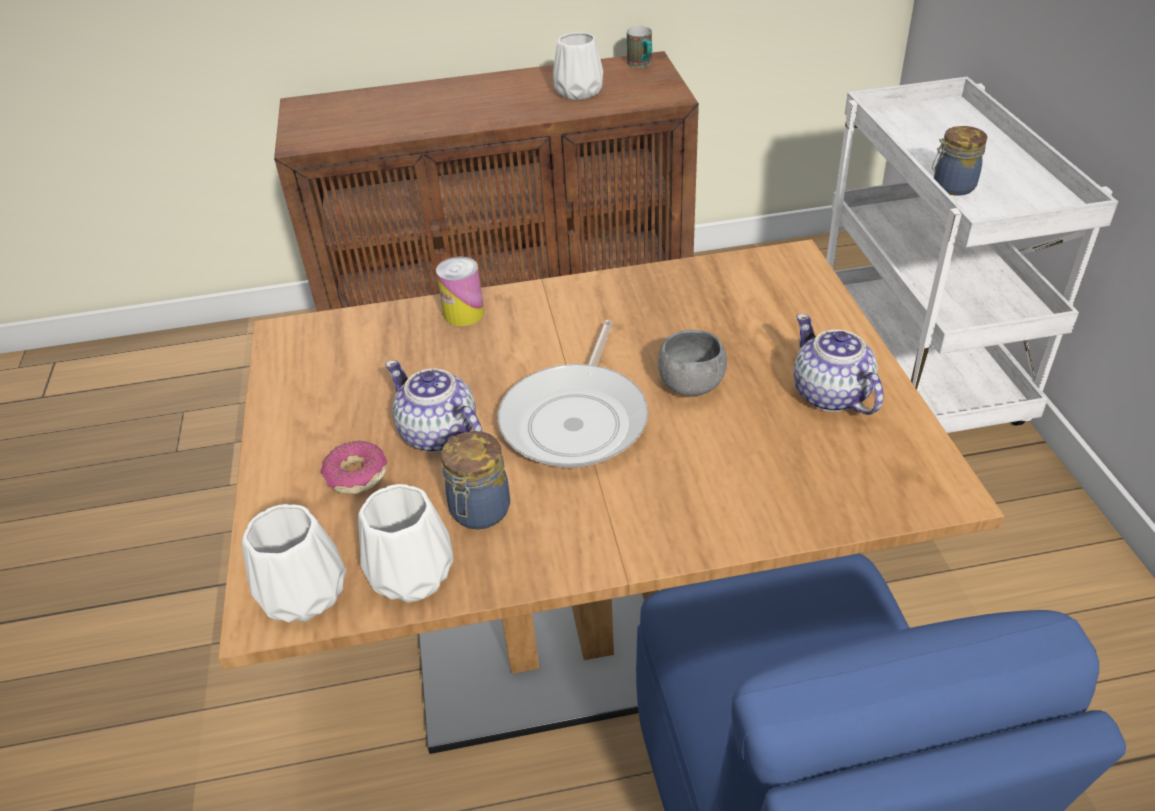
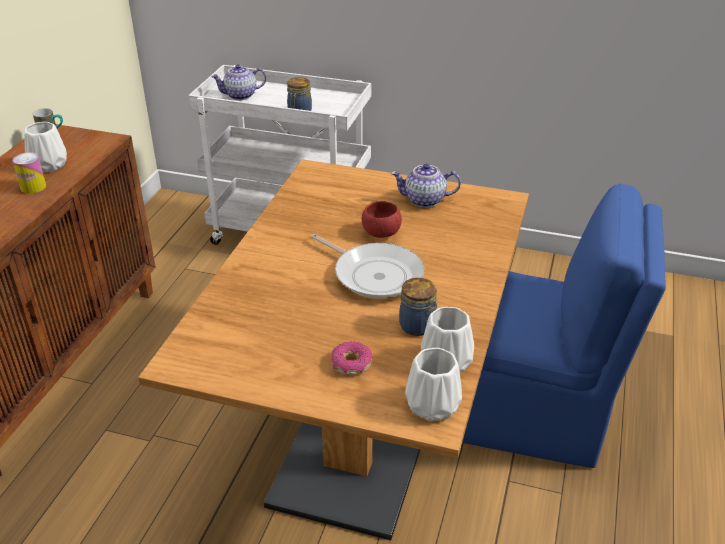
camera: 65 degrees left, 5 degrees down
teapot [385,360,482,452] -> teapot moved to [211,64,266,100]
can [436,257,484,326] -> can moved to [12,152,46,194]
grey bowl [658,330,727,397] -> red bowl [362,201,402,238]

